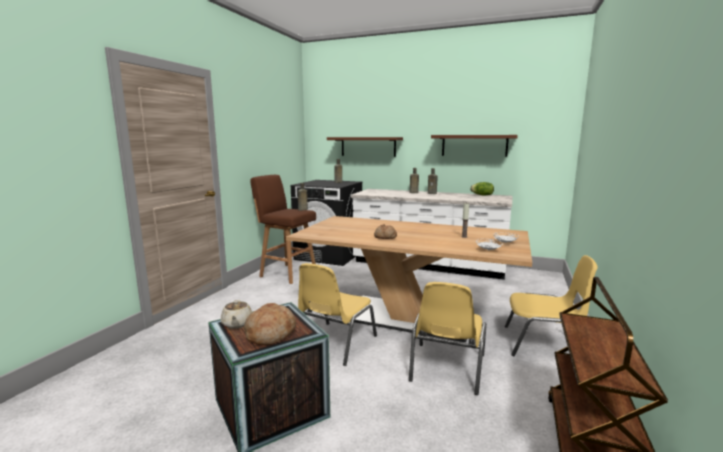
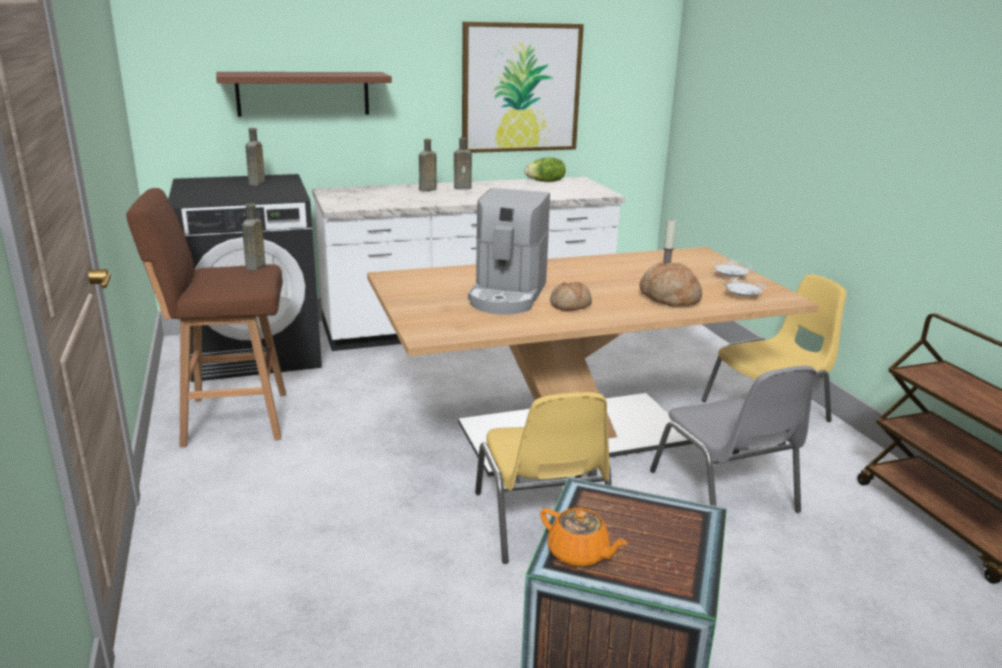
camera: 40 degrees left, 10 degrees up
beige teapot [221,300,252,329] -> orange teapot [540,508,628,567]
bread [244,303,296,345] -> bread moved to [639,262,702,307]
yellow chair [409,282,487,395] -> grey chair [650,366,817,513]
brown shelf [431,135,518,157] -> picture [462,21,584,153]
none -> coffee machine [468,188,550,314]

